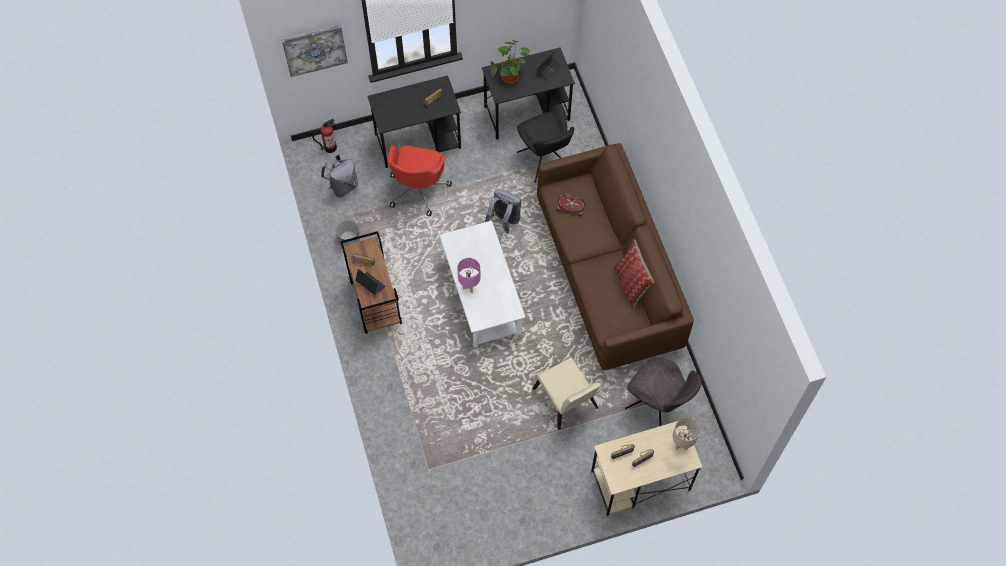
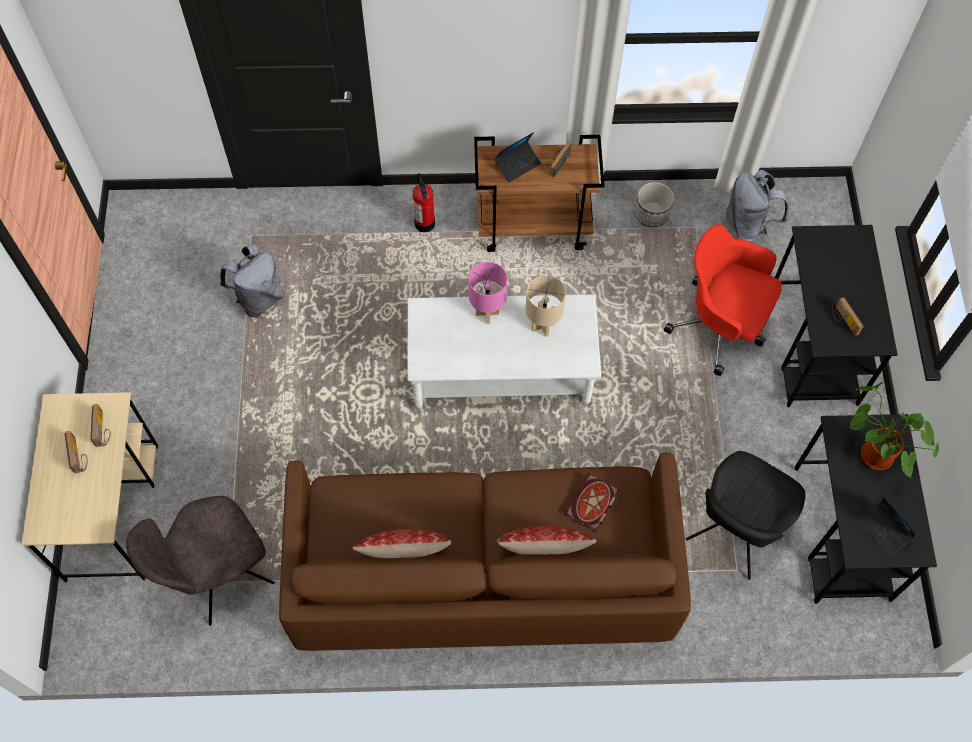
camera: 105 degrees right, 0 degrees up
picture [281,25,348,77] -> none
fire extinguisher [313,119,337,153] -> fire extinguisher moved to [413,173,435,232]
grey backpack [485,189,522,233] -> grey backpack moved to [220,244,284,318]
black chair [517,111,574,183] -> black chair turned 45 degrees counterclockwise [686,451,805,580]
beige chair [532,357,601,430] -> none
beige table lamp [672,417,700,451] -> beige table lamp moved to [525,275,566,337]
none -> pillow [497,526,596,555]

